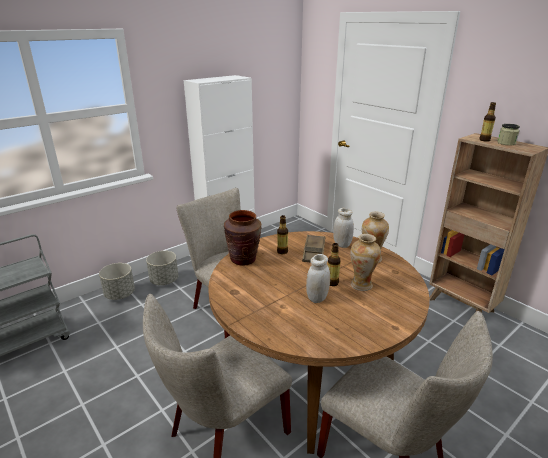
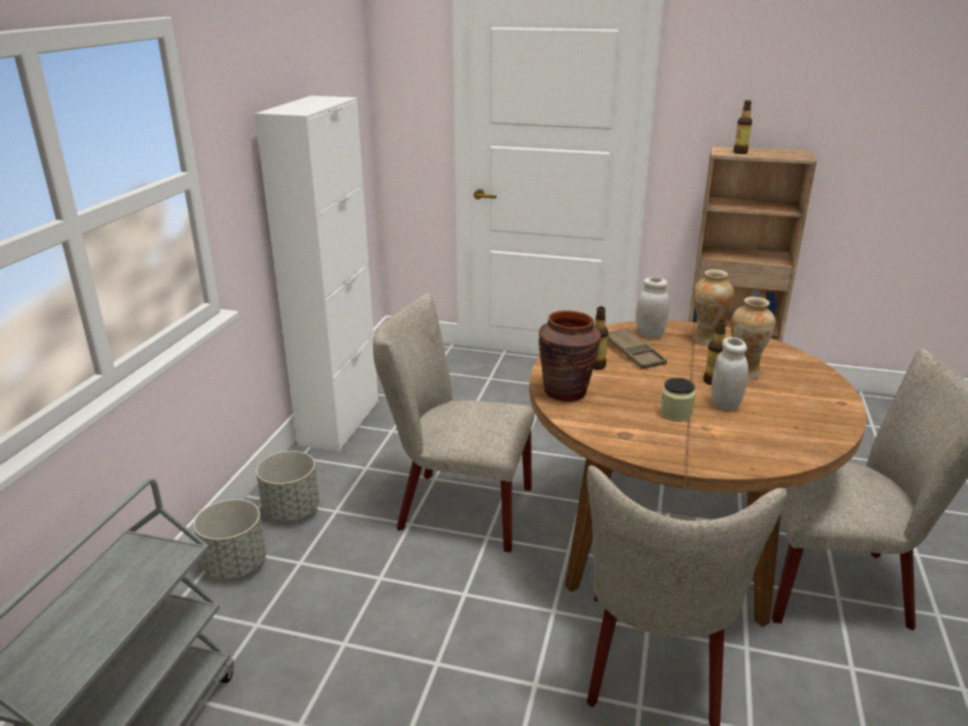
camera: 35 degrees left, 0 degrees up
jar [497,124,520,146] -> jar moved to [660,378,695,421]

